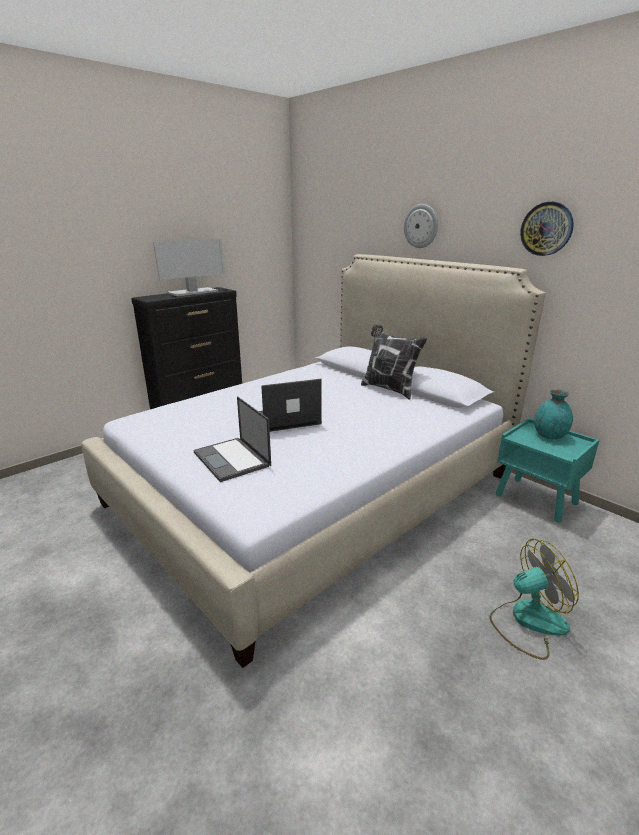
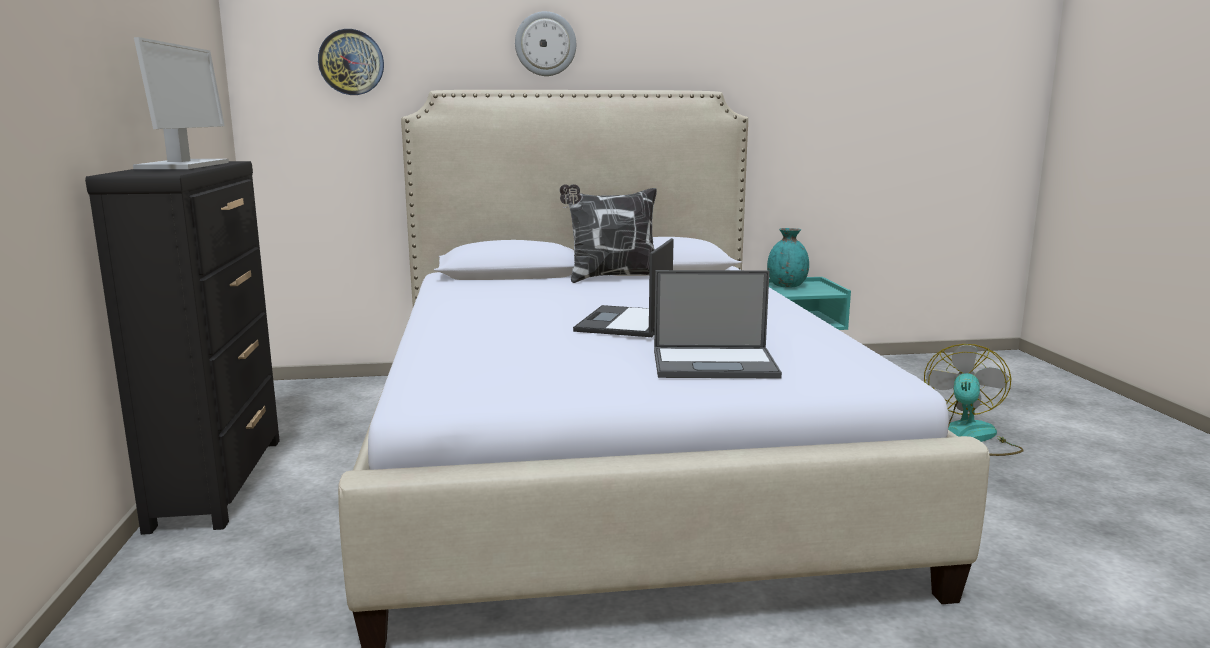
camera: 55 degrees left, 10 degrees down
wall clock [520,202,574,256] -> wall clock moved to [318,29,384,95]

